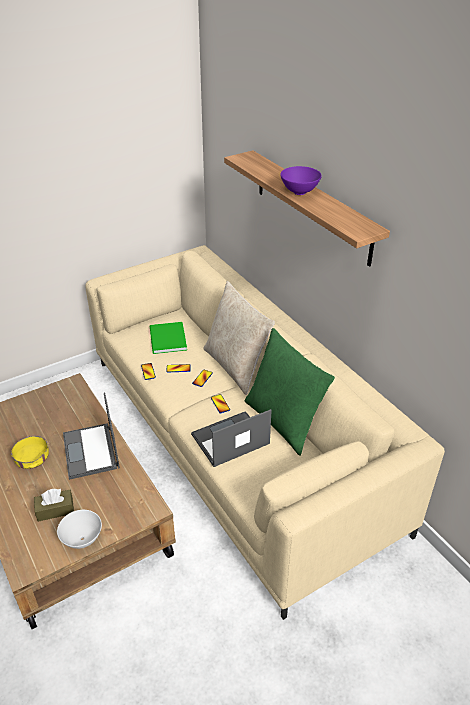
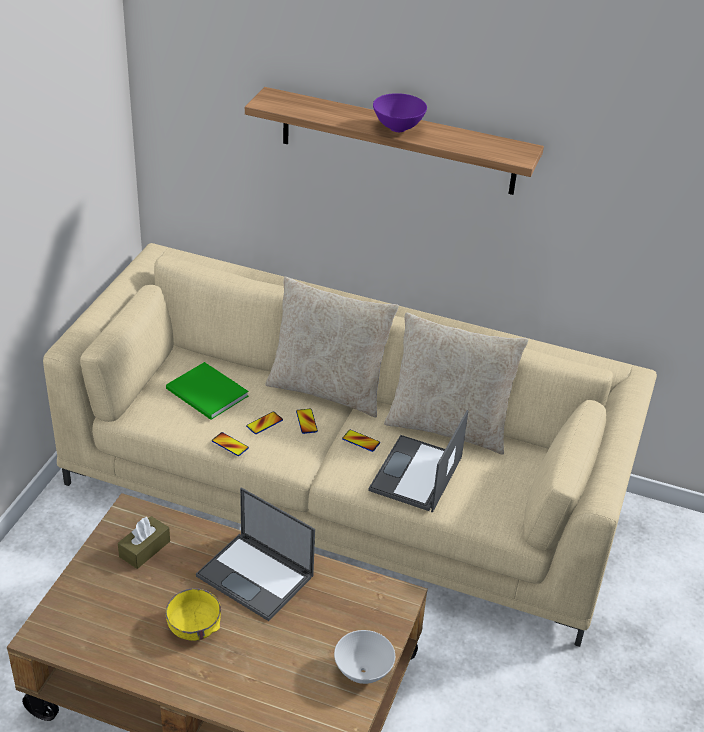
camera: 40 degrees left, 0 degrees up
brown tissue box [34,489,74,522] -> brown tissue box moved to [118,516,170,569]
green pillow [245,328,335,456] -> beige pillow [384,313,528,455]

